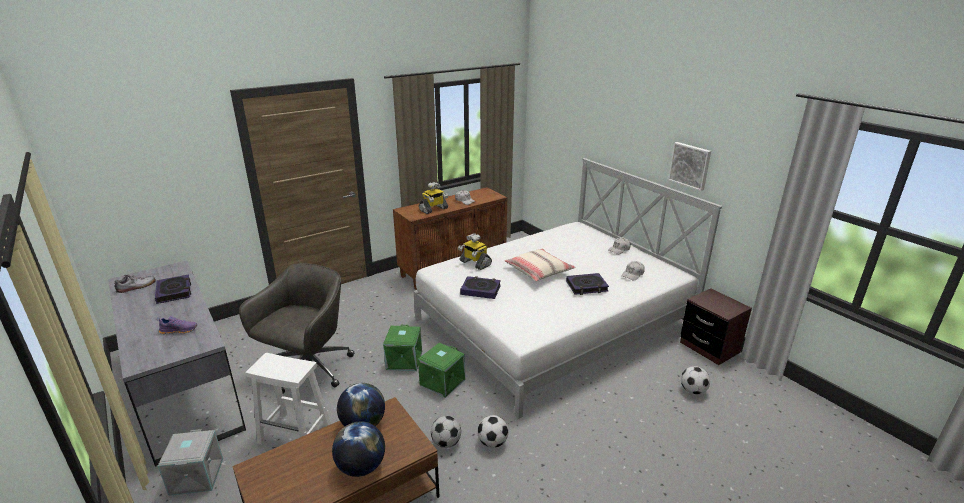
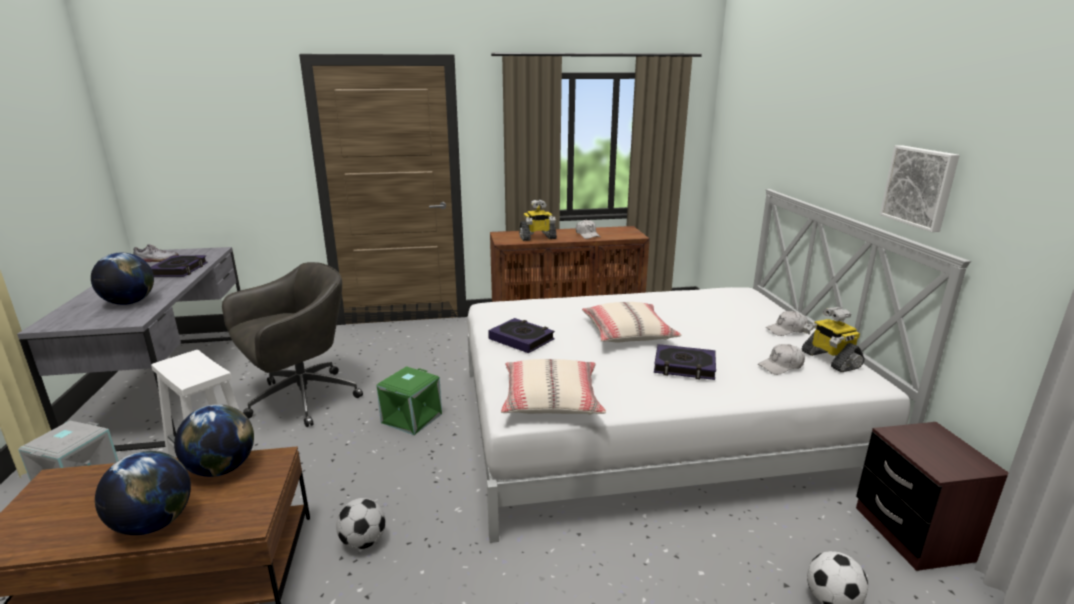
camera: 25 degrees right, 5 degrees down
purple shoe [156,316,197,334] -> globe [91,253,154,305]
green storage box [418,342,465,398] -> none
toy robot [458,233,492,270] -> toy robot moved to [801,307,865,372]
football [477,415,508,448] -> none
none -> beige pillow [501,359,606,415]

